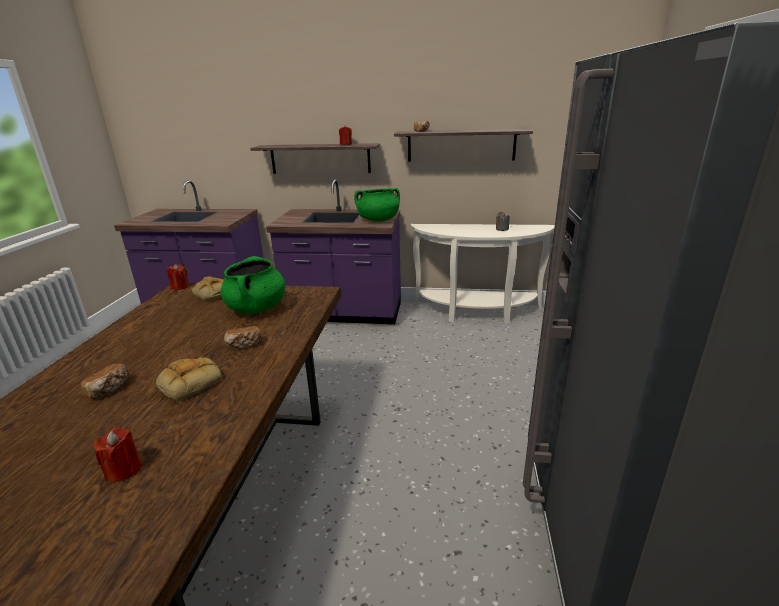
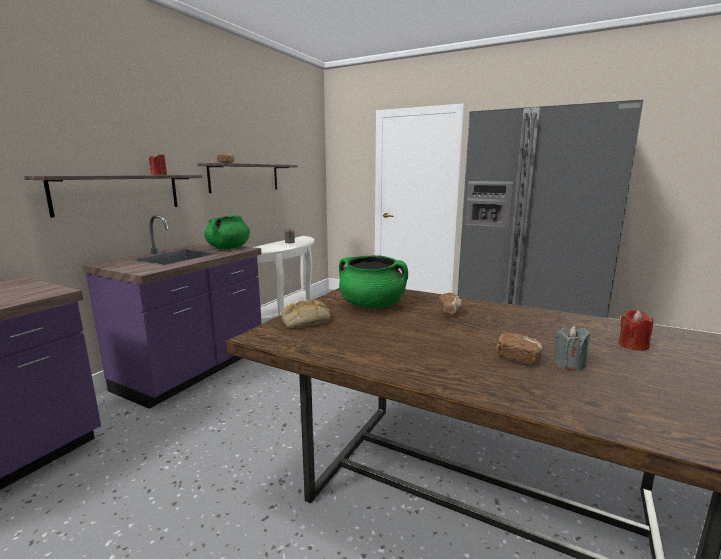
camera: 70 degrees left, 10 degrees down
bread [156,357,222,401] -> none
red candle [167,264,189,290] -> none
none -> grey candle [554,325,590,371]

